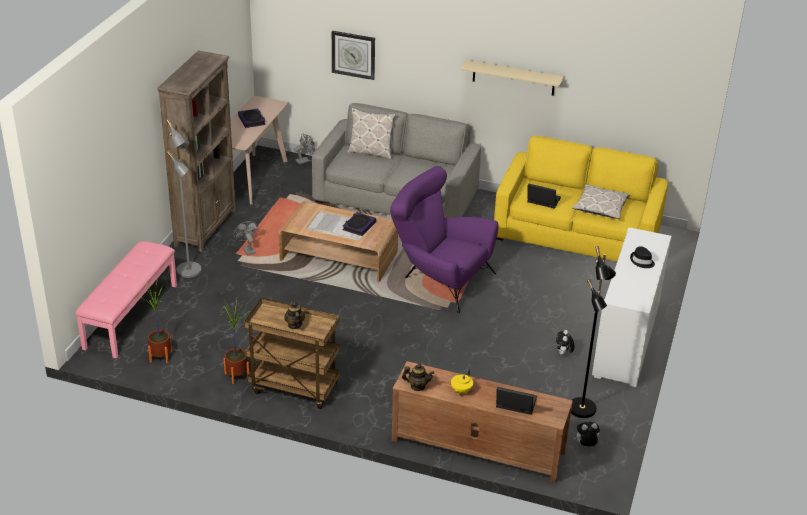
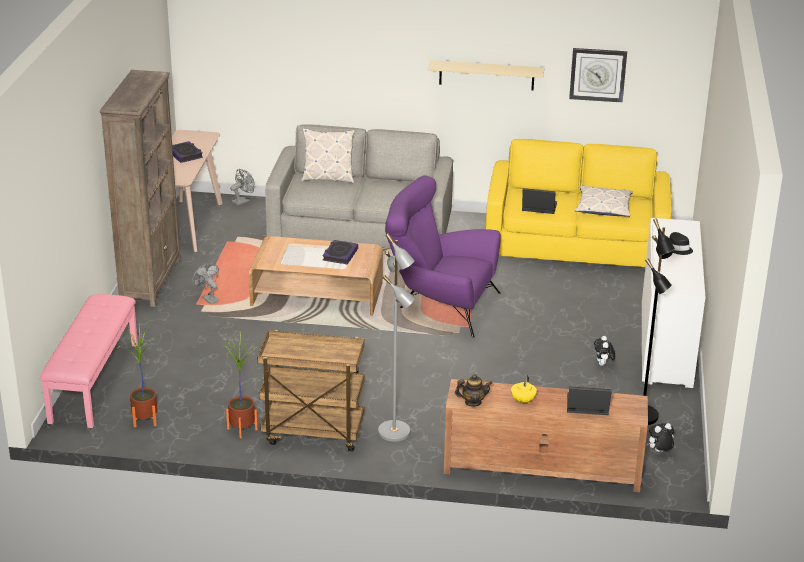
camera: 10 degrees left, 5 degrees down
grey floor lamp [166,119,202,278] -> grey floor lamp moved to [378,233,415,442]
teapot [284,300,305,329] -> none
wall clock [332,31,375,80] -> wall clock moved to [569,48,627,103]

